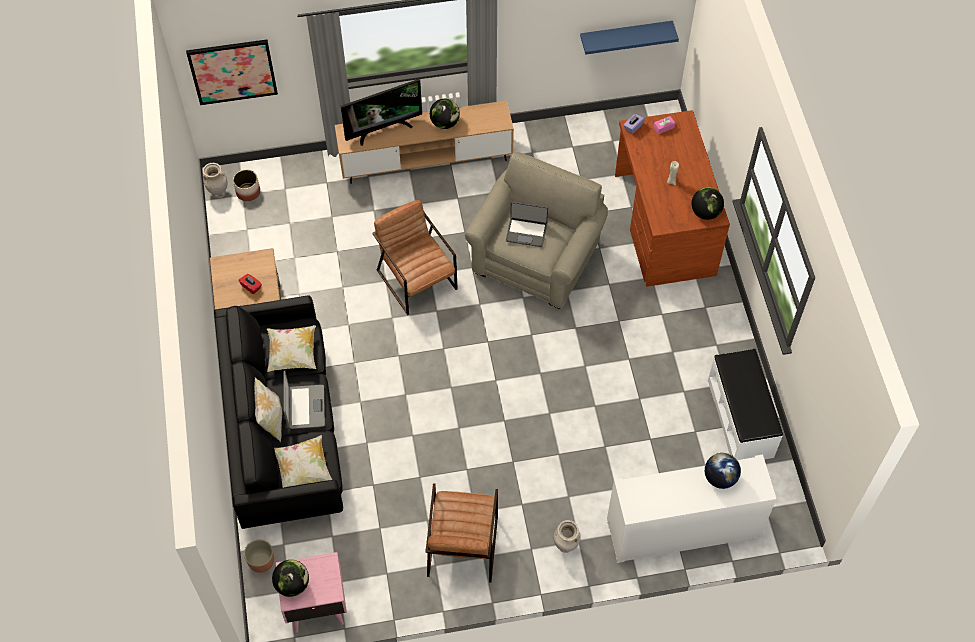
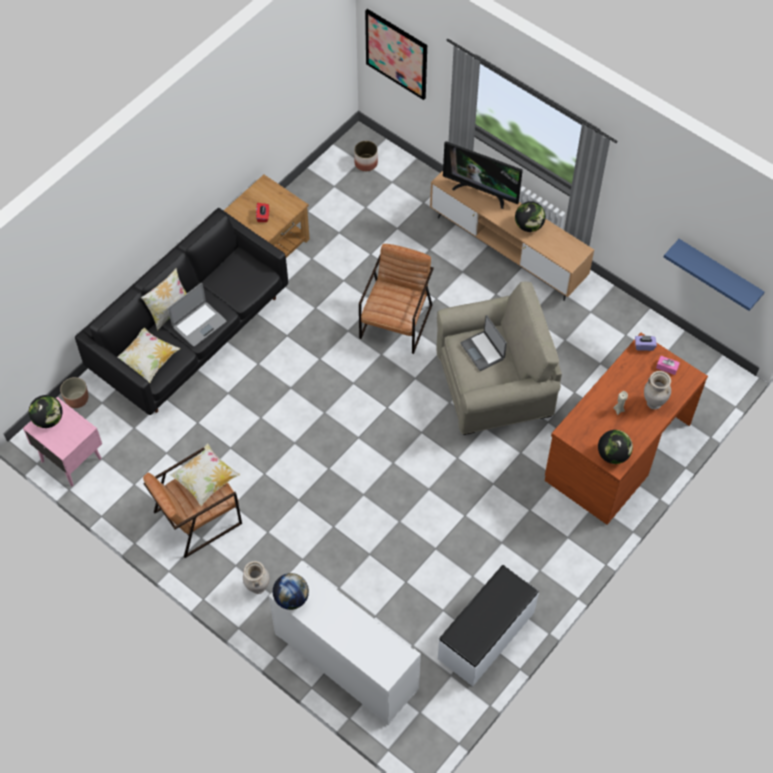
camera: 50 degrees right, 0 degrees up
beige vase [203,163,227,198] -> beige vase moved to [644,371,671,410]
pillow [267,325,316,372] -> pillow moved to [170,443,240,506]
globe [705,453,741,489] -> globe moved to [273,573,309,610]

